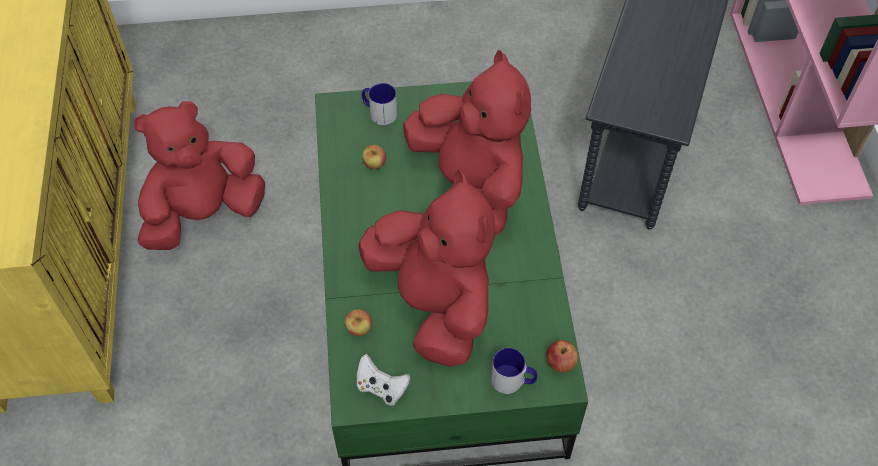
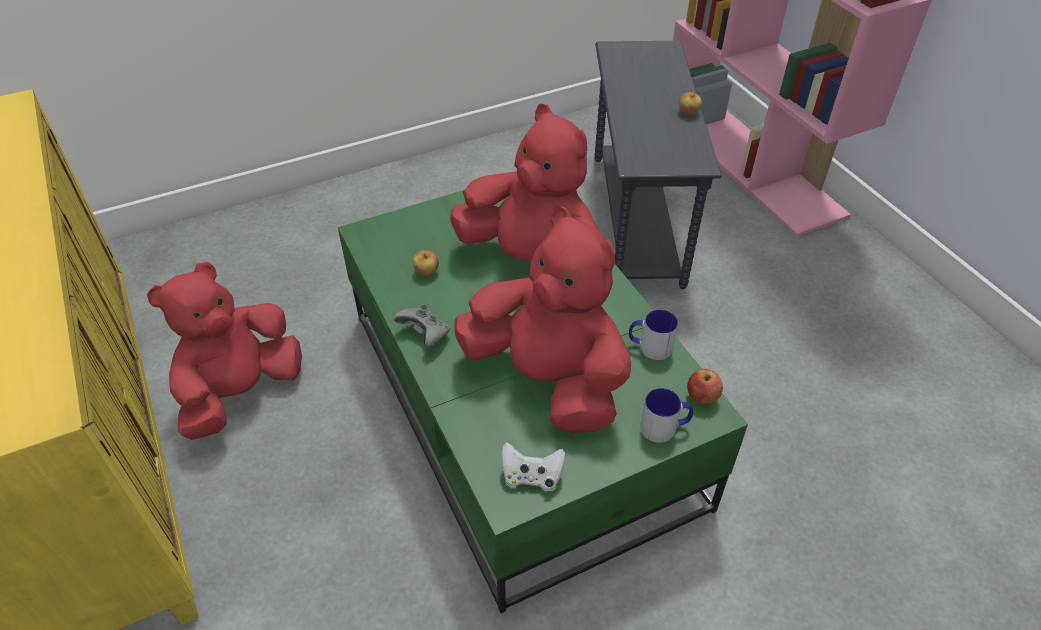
camera: 20 degrees left, 10 degrees down
apple [345,309,372,336] -> apple moved to [679,92,702,115]
mug [362,83,397,125] -> mug moved to [629,309,678,360]
none -> grey game controller [393,305,450,347]

